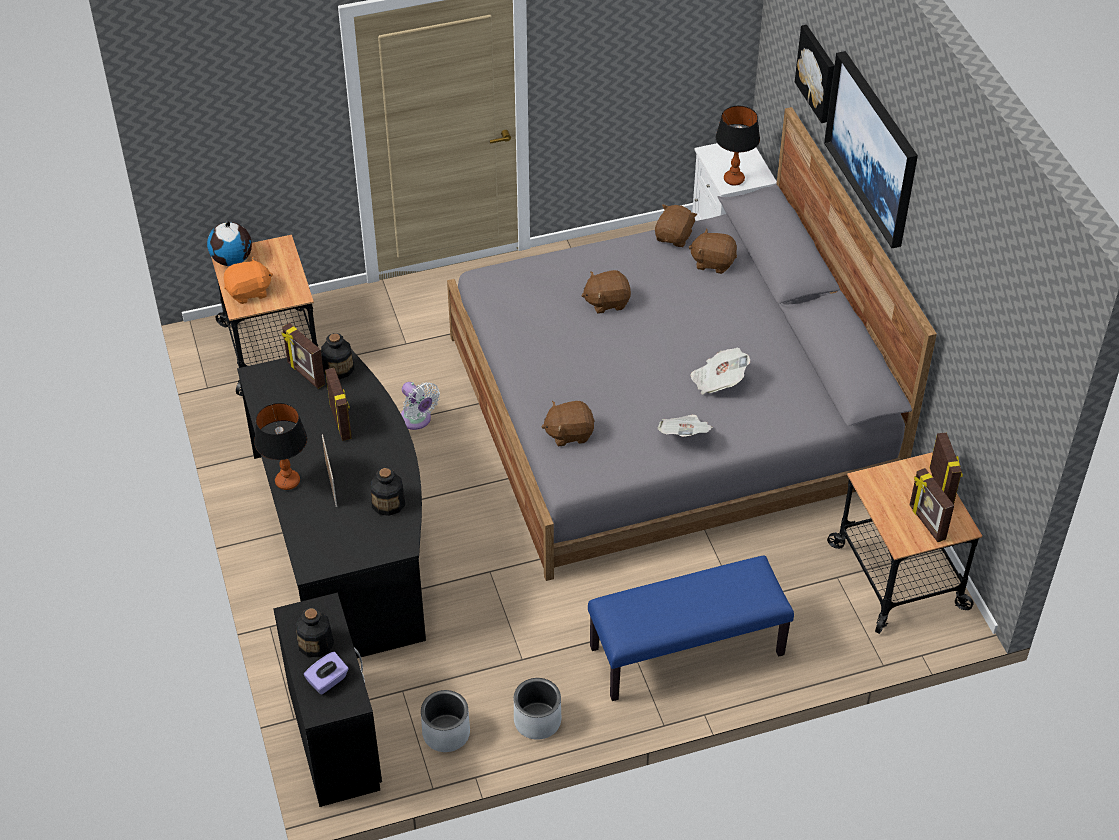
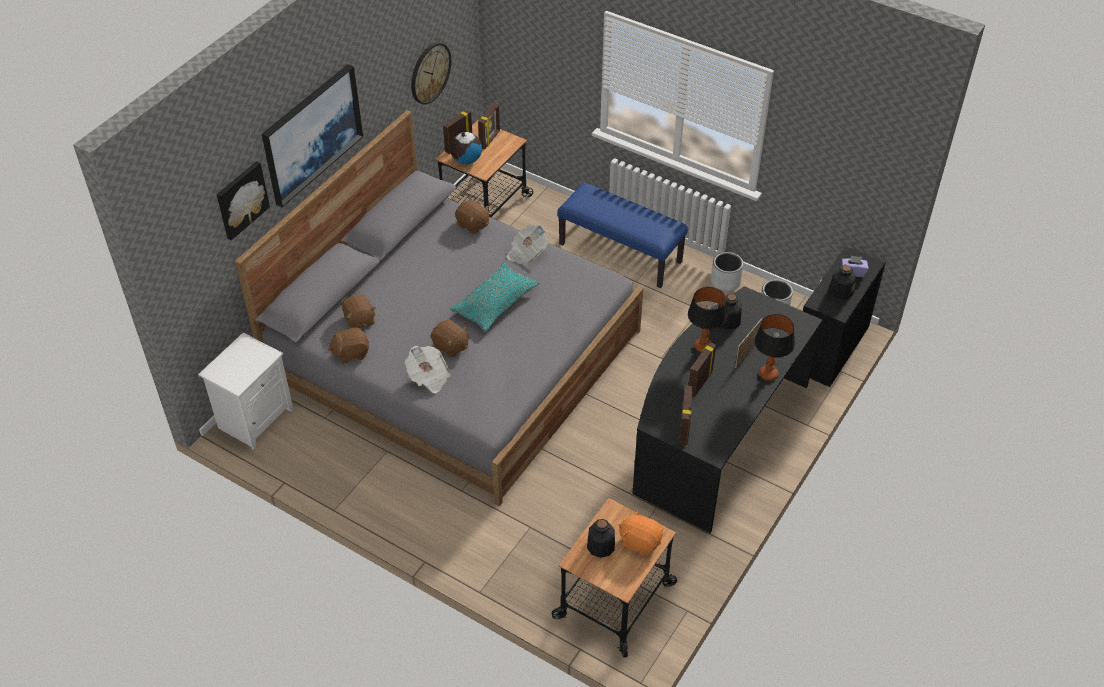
camera: 130 degrees left, 0 degrees up
globe [207,221,252,266] -> globe moved to [450,132,482,164]
bottle [321,333,354,379] -> bottle moved to [587,519,615,558]
white fan [401,382,440,430] -> none
brown plush toy [542,401,595,446] -> brown plush toy moved to [455,200,489,234]
newspaper [690,348,750,394] -> newspaper moved to [405,346,451,393]
table lamp [716,106,760,186] -> table lamp moved to [688,287,727,353]
none -> wall clock [411,42,451,104]
none -> turquoise pillow [450,262,540,332]

